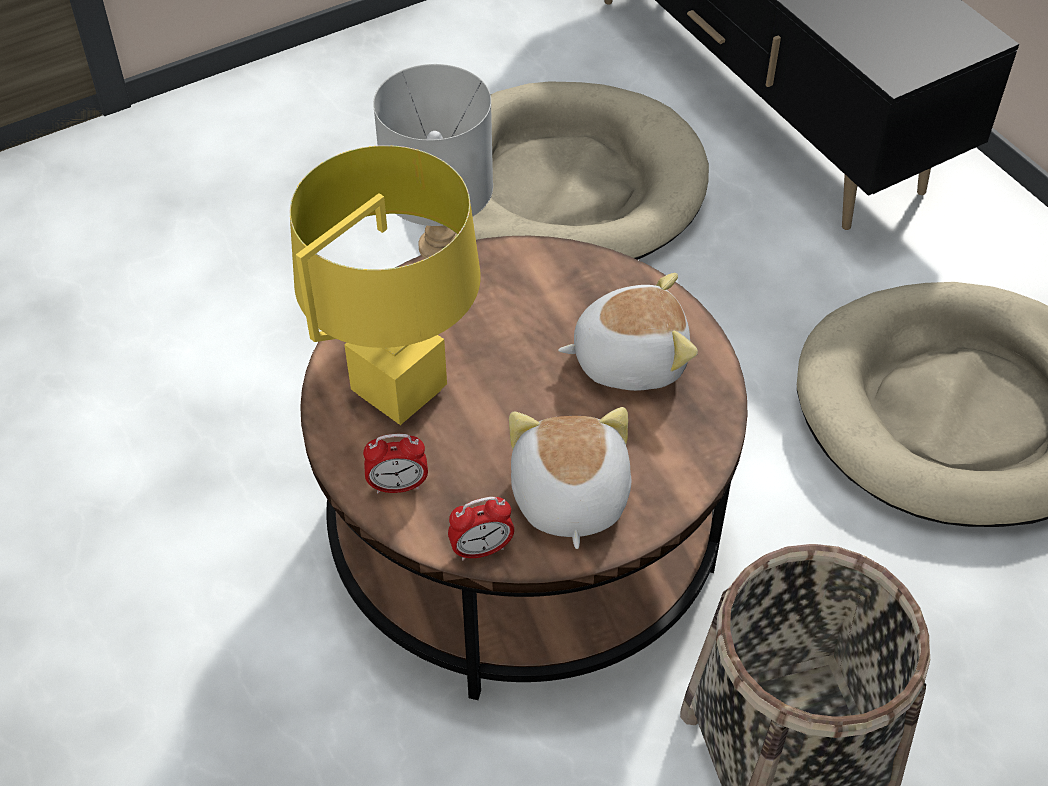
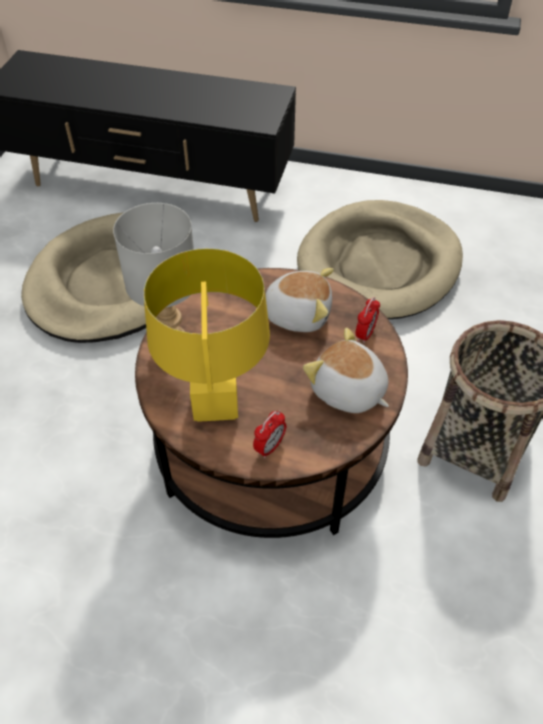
camera: 45 degrees left, 0 degrees up
alarm clock [448,497,514,561] -> alarm clock moved to [356,297,380,344]
plush toy [558,273,698,391] -> plush toy turned 60 degrees clockwise [265,268,334,332]

